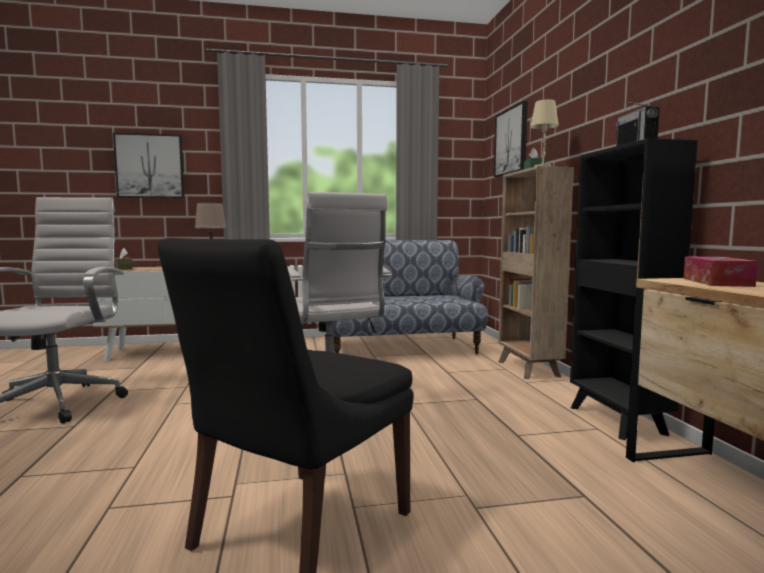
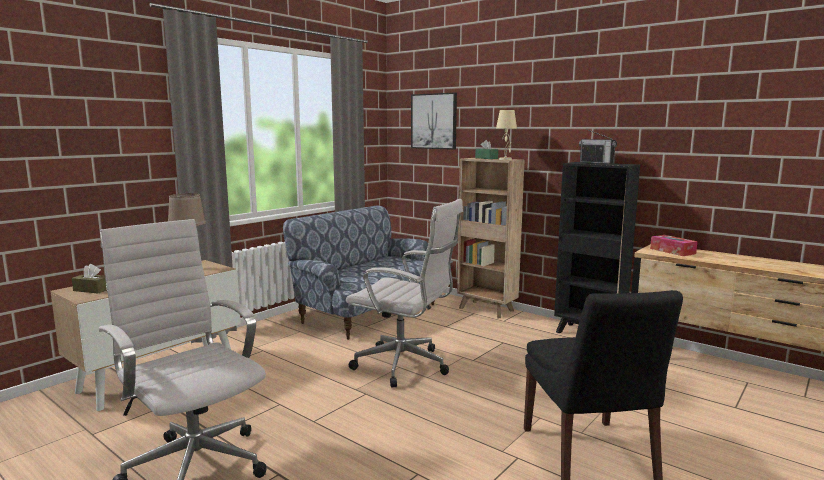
camera: 40 degrees left, 5 degrees up
picture [113,133,184,198] -> none

